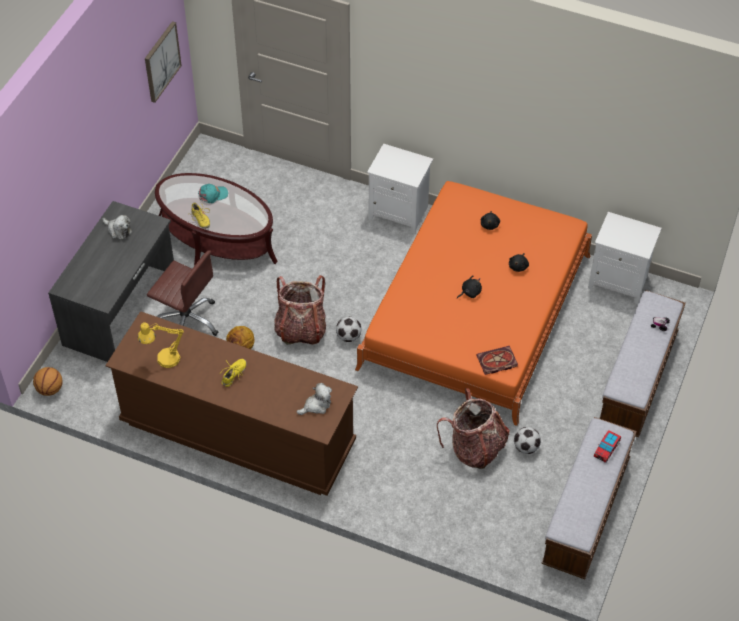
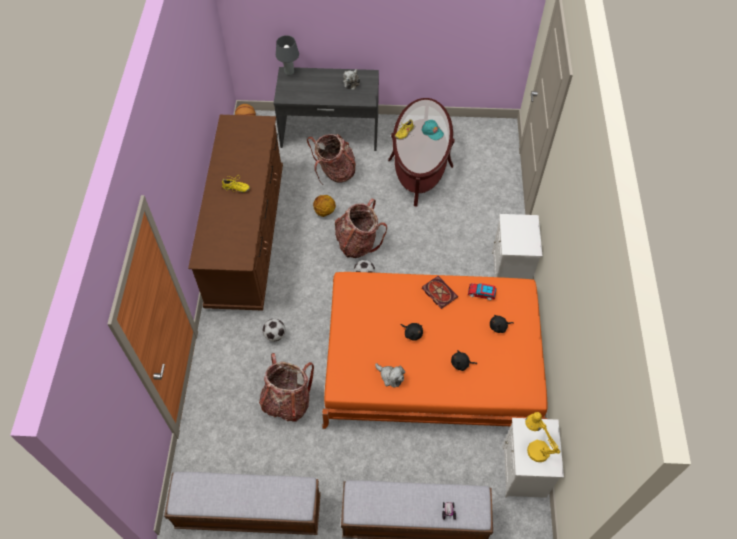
camera: 70 degrees right, 5 degrees up
yellow table lamp [138,322,184,368] -> yellow table lamp moved to [525,412,560,462]
picture [145,21,182,103] -> none
brown office chair [147,250,218,336] -> backpack [307,134,356,185]
plush toy [296,383,332,415] -> plush toy moved to [375,363,405,387]
book [476,346,518,375] -> book moved to [422,276,458,309]
football [514,427,541,454] -> football moved to [263,319,285,341]
toy car [594,430,621,463] -> toy car moved to [468,283,496,300]
none -> grey table lamp [276,35,299,75]

